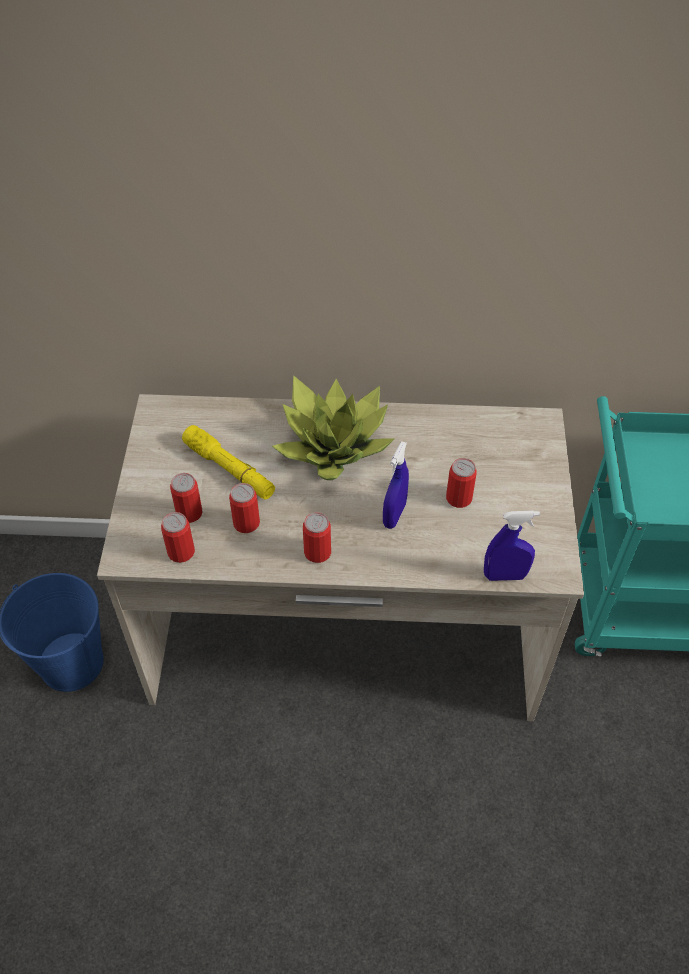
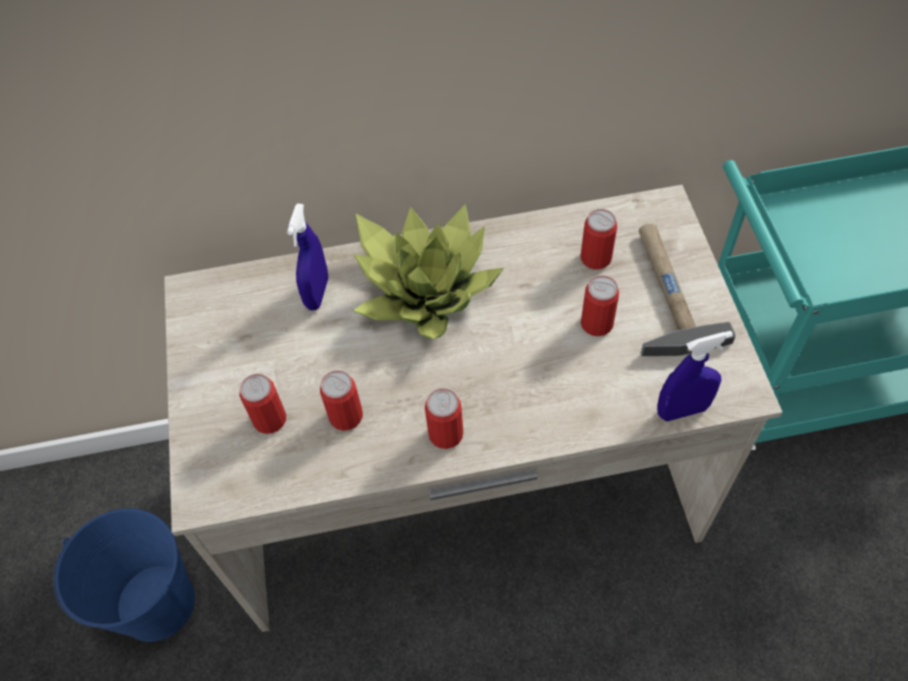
camera: 10 degrees left, 5 degrees up
can [161,512,195,563] -> can moved to [581,209,617,269]
yellow flashlight [182,425,275,500] -> none
blue spray bottle [383,441,409,529] -> blue spray bottle moved to [287,204,328,311]
none -> hammer [638,224,736,356]

